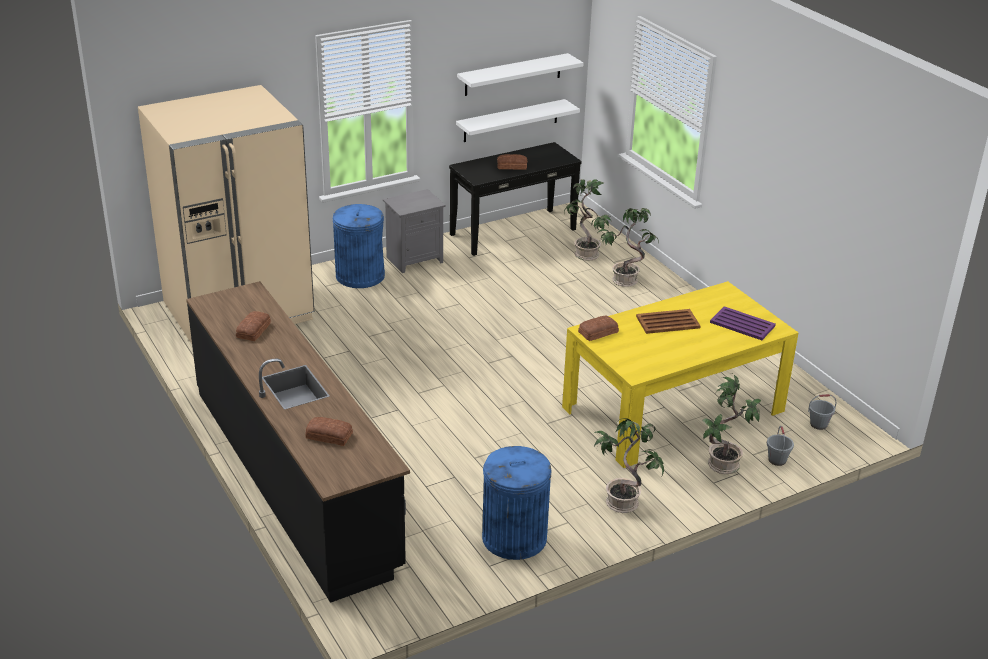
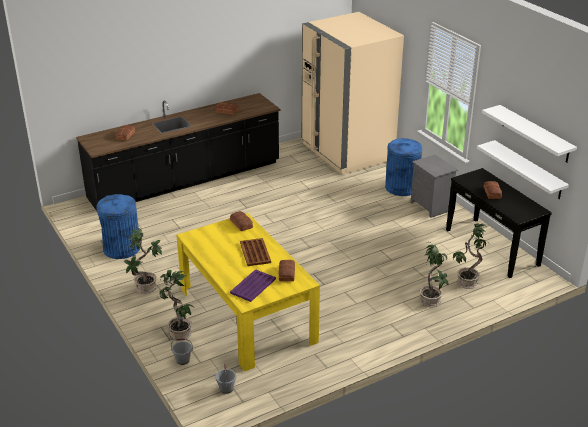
camera: 90 degrees right, 0 degrees up
none -> bread [278,260,295,282]

